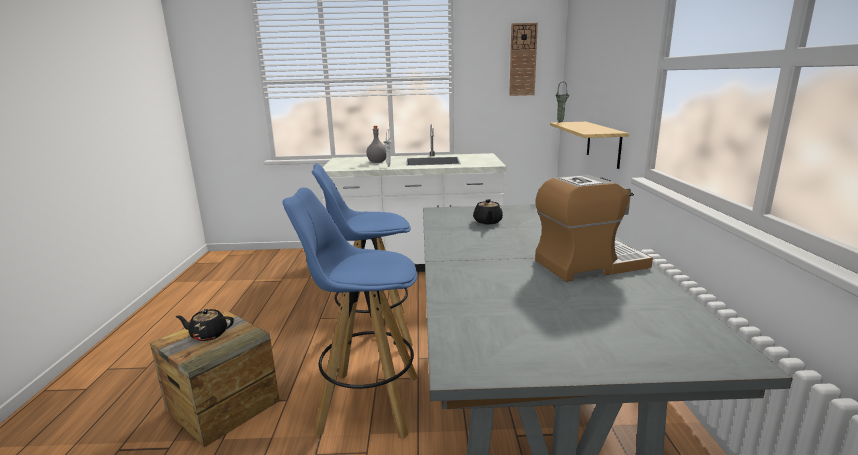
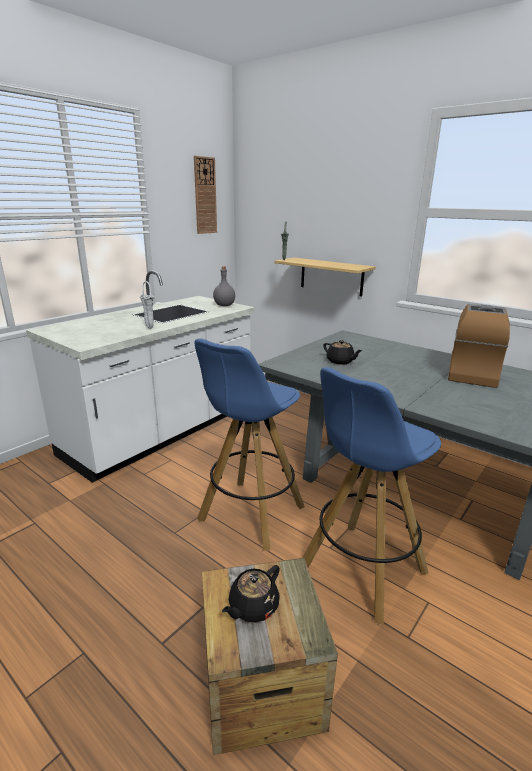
camera: 50 degrees left, 5 degrees up
grey bottle [366,126,386,163] -> grey bottle moved to [213,266,235,306]

